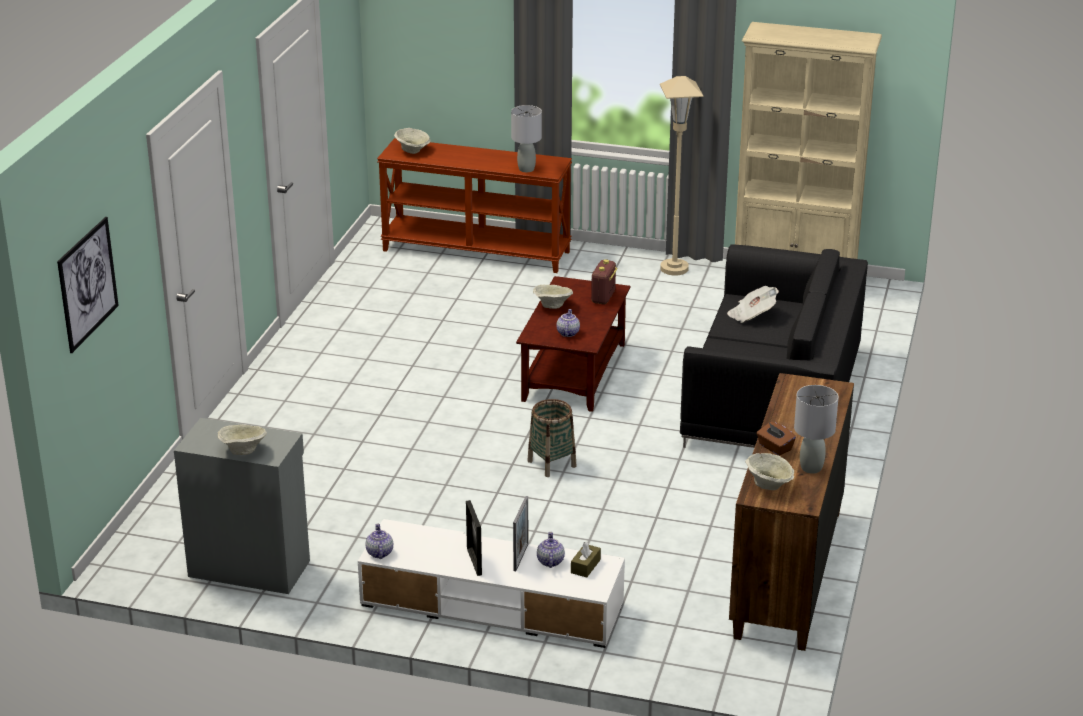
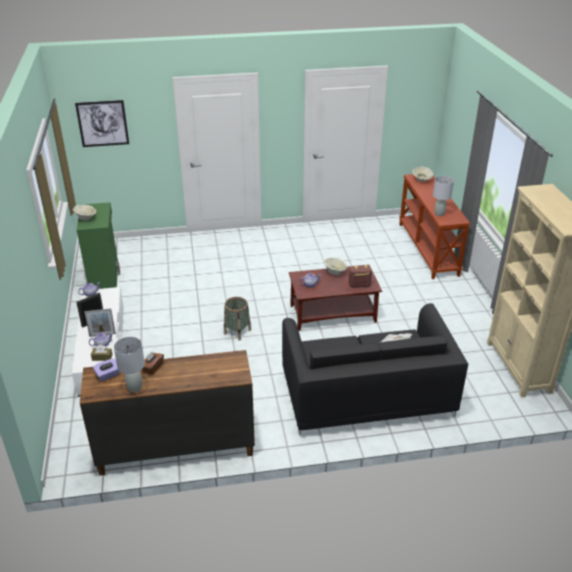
camera: 65 degrees right, 5 degrees up
grey cabinet [174,418,310,594] -> green cabinet [77,202,120,289]
beige floor lamp [660,76,703,276] -> none
beige bowl [745,453,794,490] -> purple tissue box [93,359,119,381]

